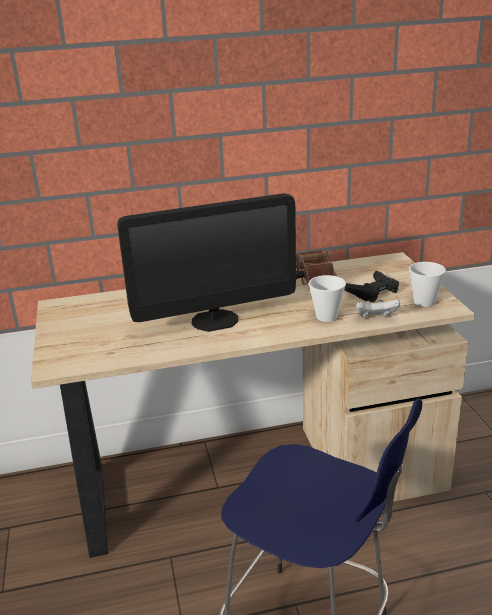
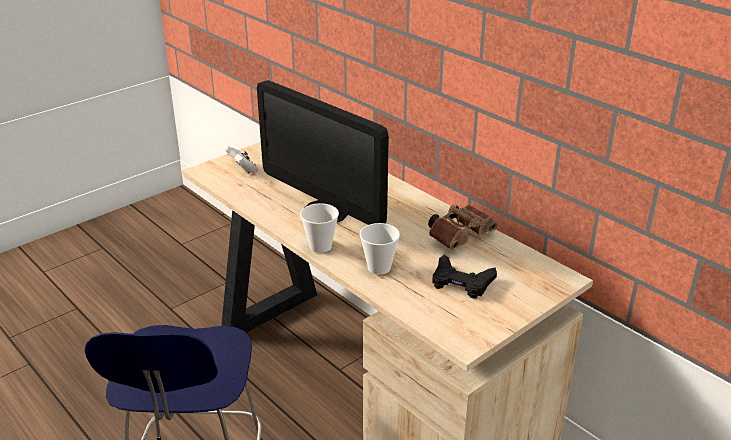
camera: 60 degrees right, 5 degrees up
white game controller [356,299,400,318] -> white game controller moved to [225,146,258,173]
cup [409,262,446,307] -> cup moved to [300,203,339,253]

